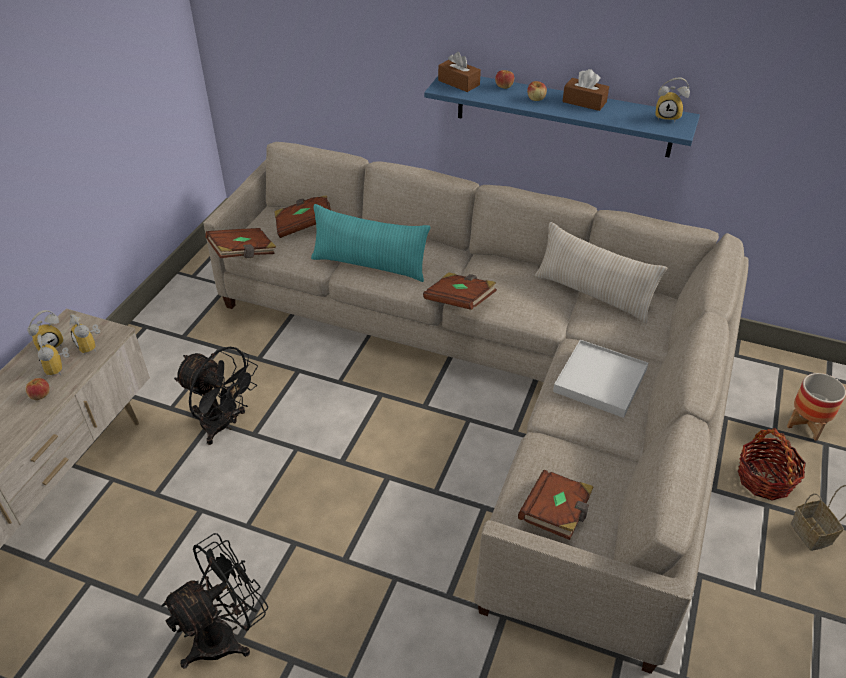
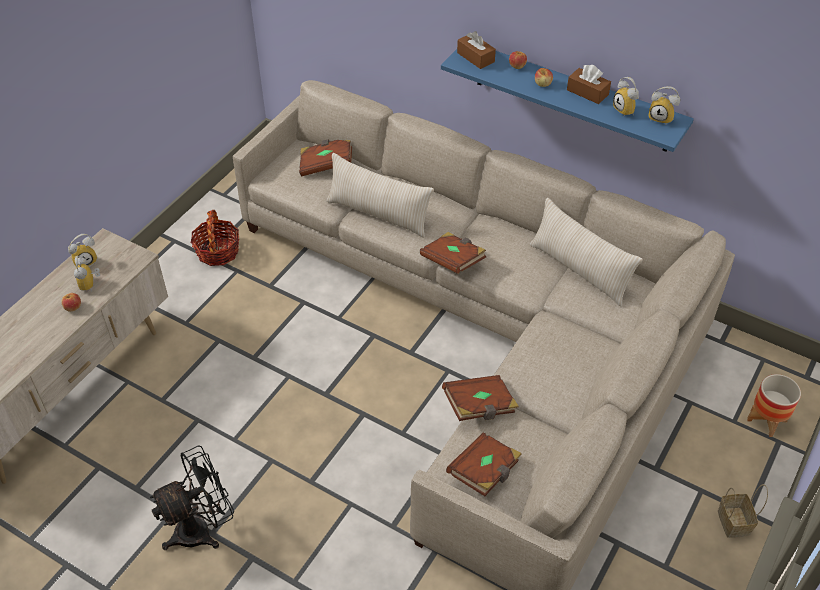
camera: 10 degrees right, 5 degrees up
alarm clock [70,314,100,355] -> alarm clock moved to [613,77,639,115]
black fan [174,347,258,445] -> none
brown book [205,228,276,258] -> brown book moved to [442,375,519,421]
turquoise pillow [311,204,431,282] -> beige pillow [326,153,434,238]
white tray [553,340,648,418] -> none
basket [738,428,806,501] -> basket moved to [191,210,239,266]

